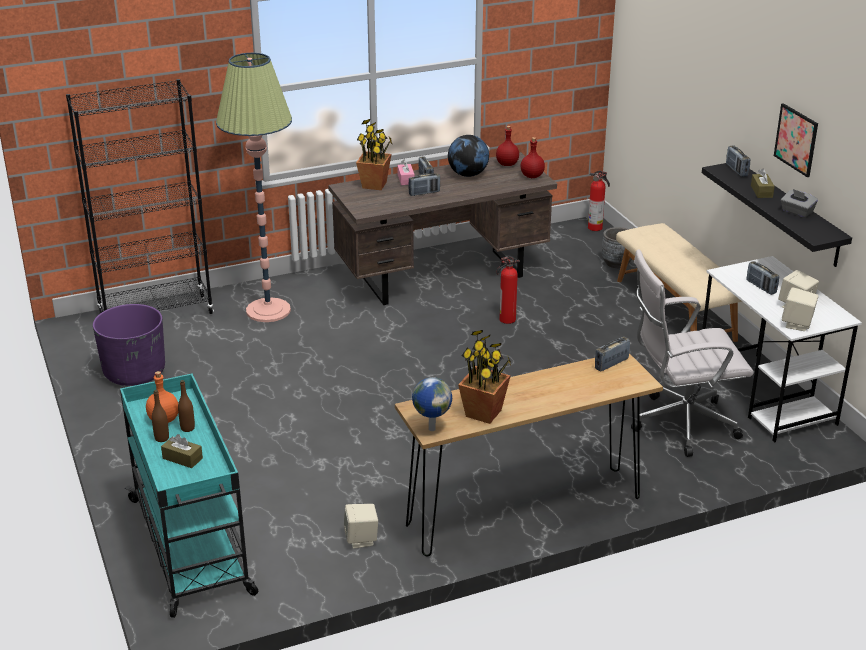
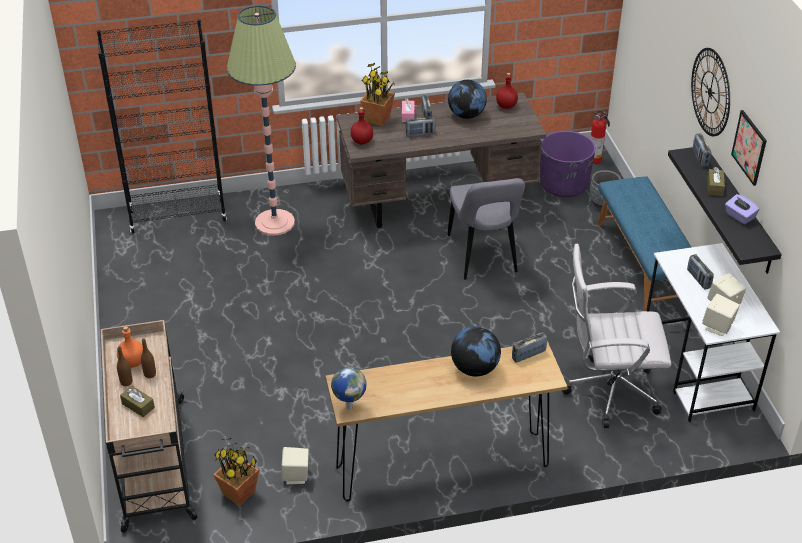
camera: 10 degrees right, 10 degrees up
purple planter [93,304,165,386] -> purple planter moved to [540,131,595,197]
turquoise cart [120,373,258,618] -> beige cart [101,320,197,533]
potted plant [458,330,511,424] -> potted plant moved to [213,438,259,506]
fire extinguisher [496,257,520,324] -> grey chair [448,178,525,280]
red bottle [521,137,545,178] -> red bottle moved to [350,107,373,144]
beige bench [616,223,742,342] -> blue bench [598,176,691,311]
grey tissue box [781,189,818,218] -> purple tissue box [725,194,760,224]
none -> globe [451,326,501,376]
none -> wall clock [691,48,730,136]

